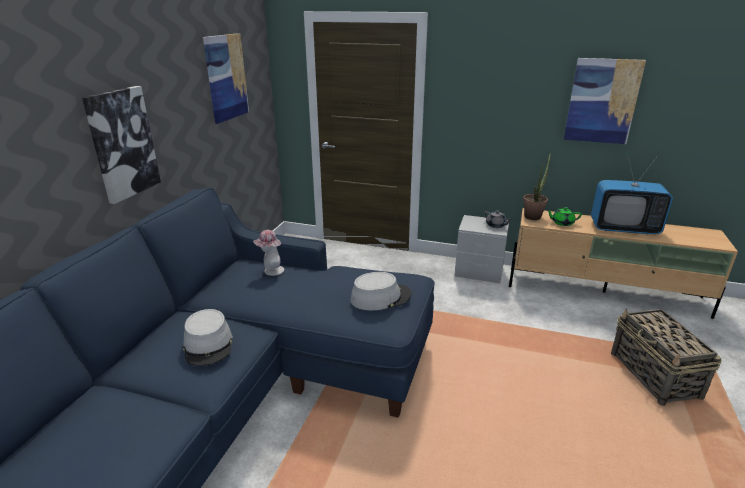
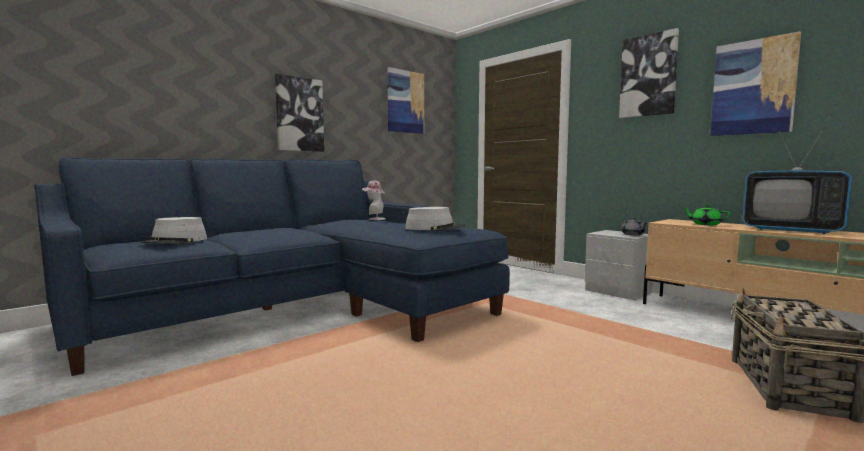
camera: 30 degrees right, 20 degrees down
grey hat [183,309,233,366] -> grey hat moved to [140,217,207,244]
potted plant [523,152,551,220] -> none
none -> picture [619,28,679,118]

